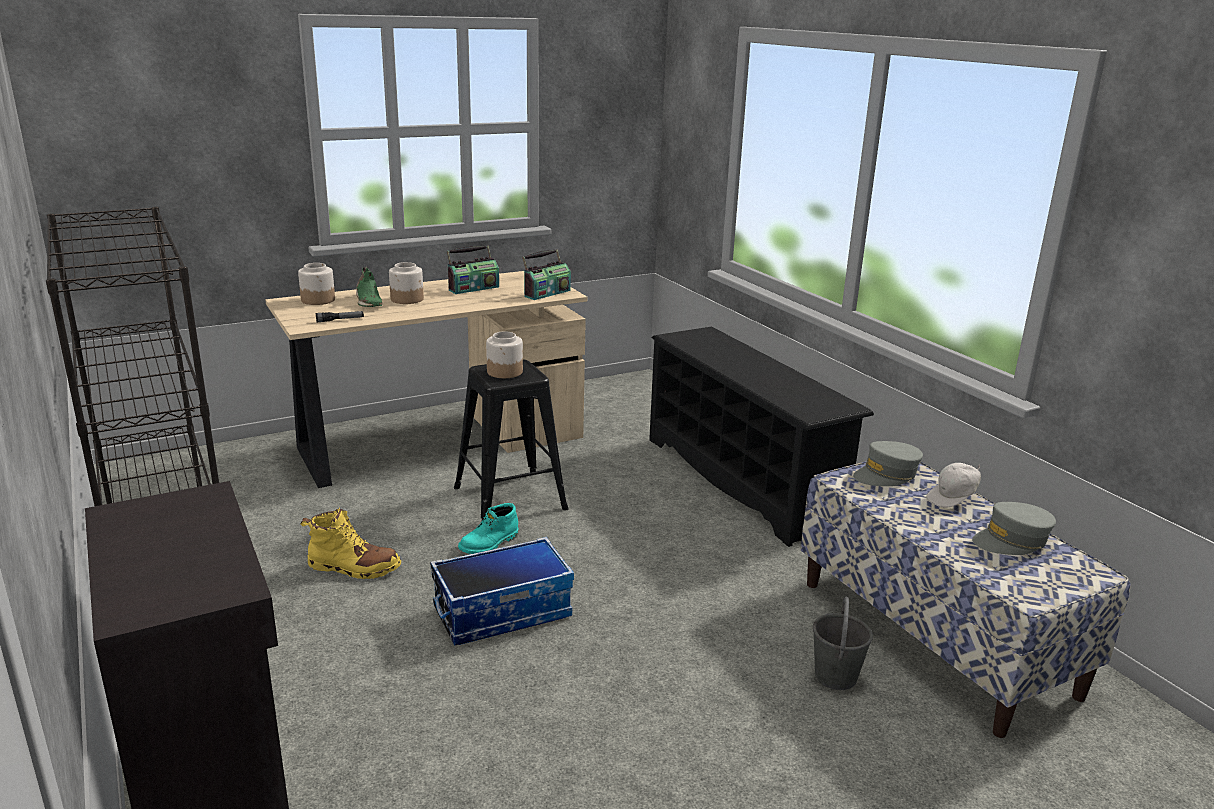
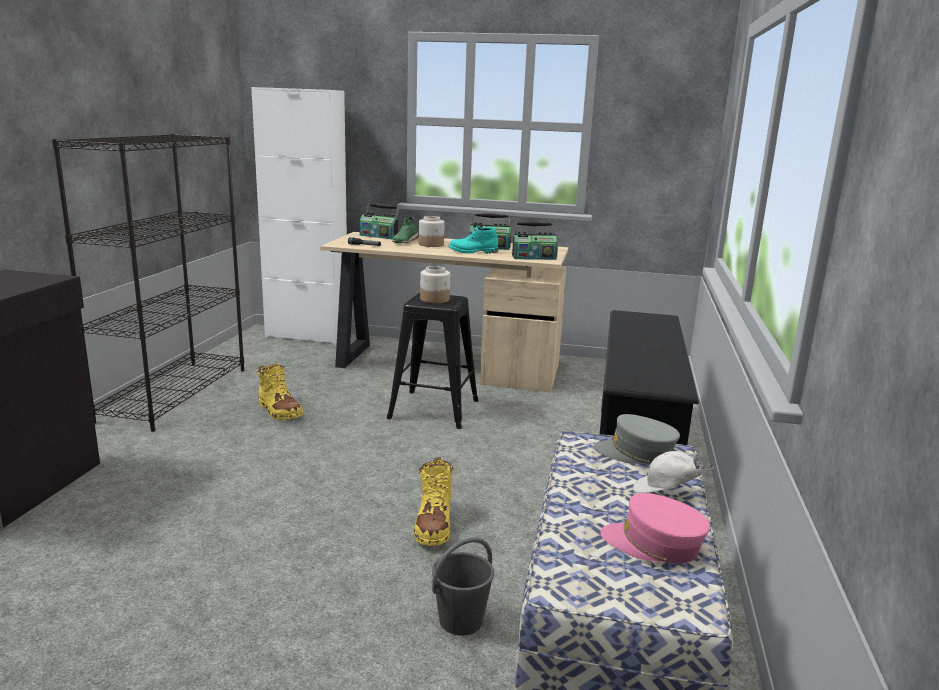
camera: 40 degrees right, 5 degrees down
jar [298,263,335,305] -> radio [360,204,399,239]
storage box [430,537,574,645] -> none
turquoise boot [458,503,519,554] -> turquoise boot moved to [448,226,498,254]
grey cap [972,502,1056,555] -> pink cap [600,493,710,563]
none -> white cabinet [251,87,347,344]
none -> yellow boot [414,457,454,546]

